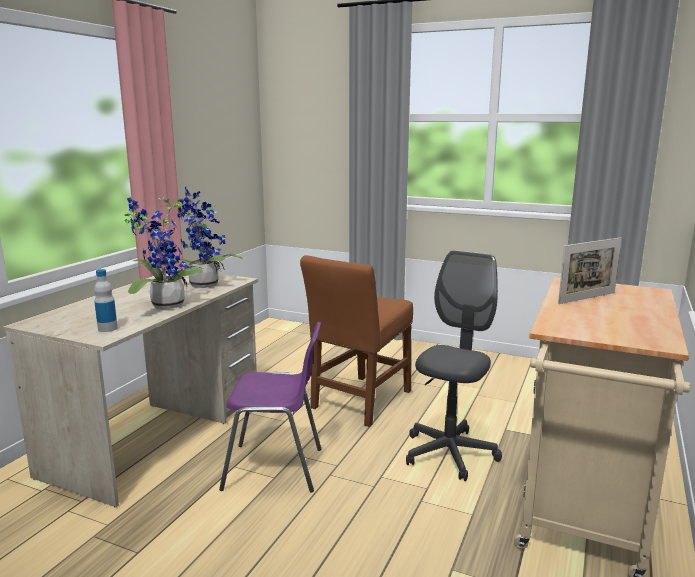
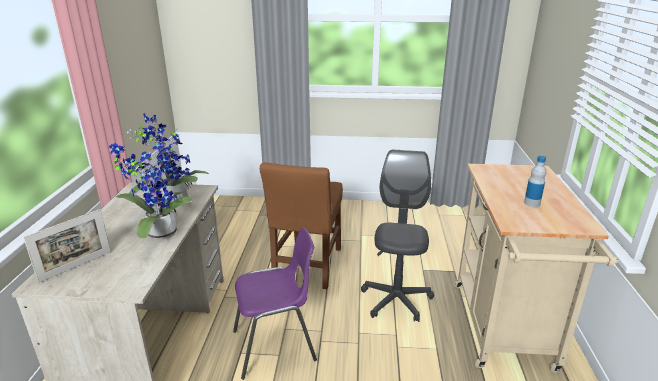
camera: 20 degrees left, 10 degrees up
bottle [94,269,118,332] -> bottle moved to [524,156,546,207]
picture frame [558,237,622,304] -> picture frame moved to [23,209,111,283]

